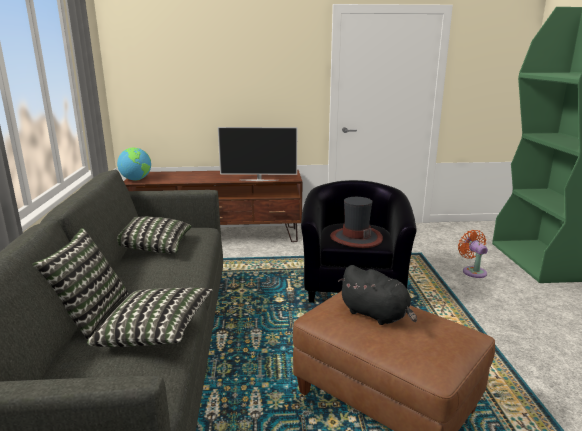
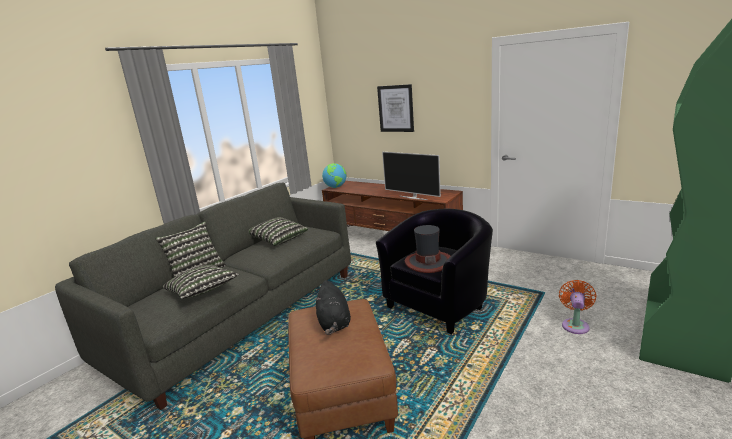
camera: 40 degrees right, 0 degrees up
none -> picture [377,84,414,132]

